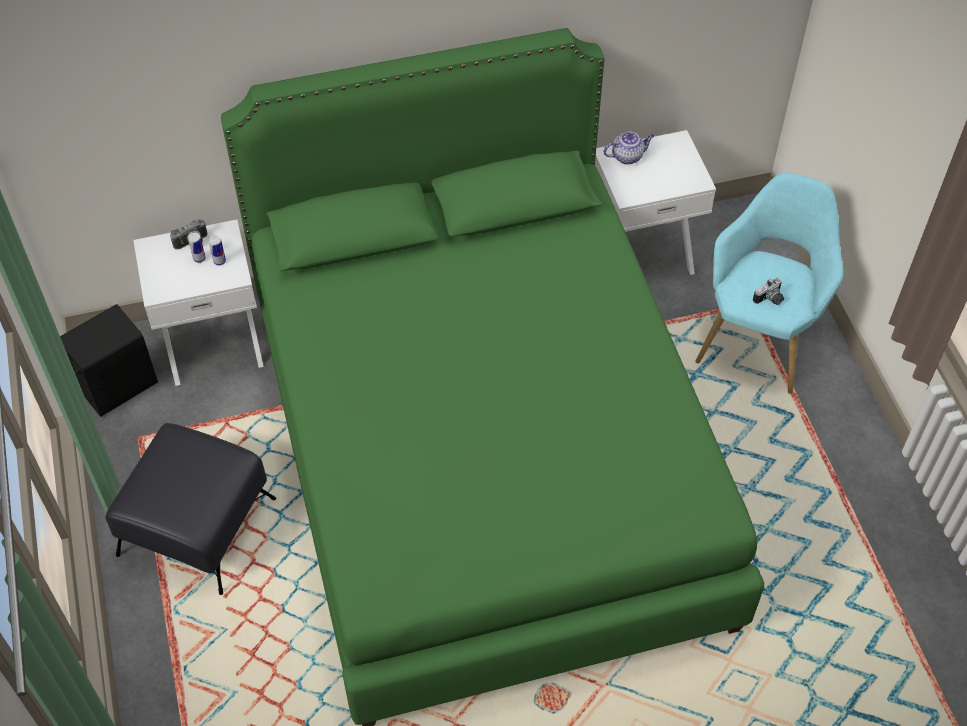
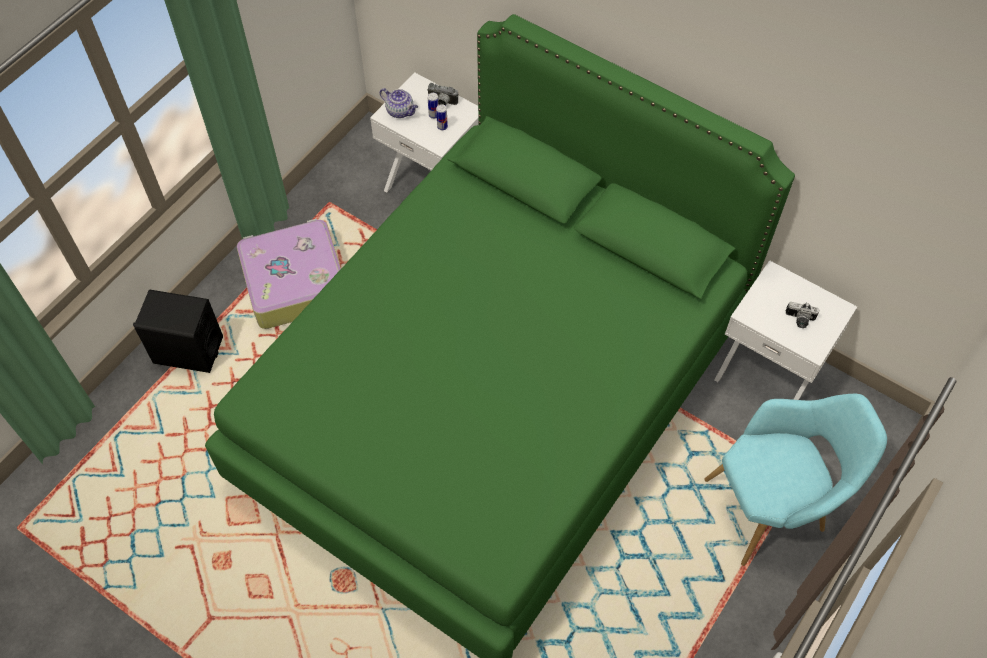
camera: 50 degrees right, 5 degrees up
black speaker [60,304,158,417] -> black speaker moved to [133,290,223,373]
black ottoman [105,423,276,595] -> suitcase [237,219,341,329]
teapot [603,131,654,165] -> teapot moved to [380,88,418,118]
camera [753,277,784,305] -> camera moved to [786,302,819,328]

